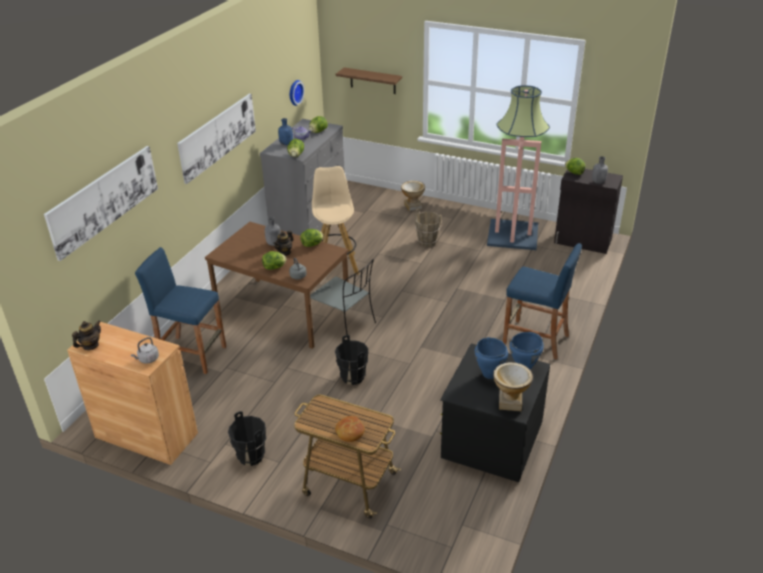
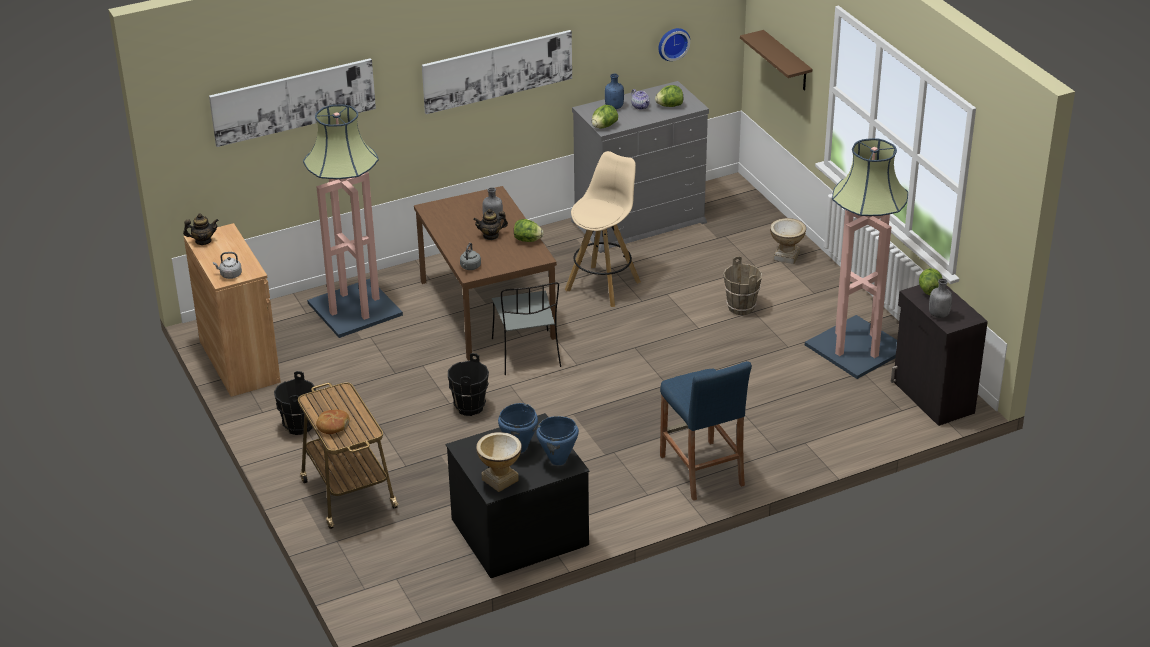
camera: 40 degrees right, 0 degrees up
blue stool [135,247,226,374] -> floor lamp [303,105,403,338]
lettuce [262,251,287,270] -> none

